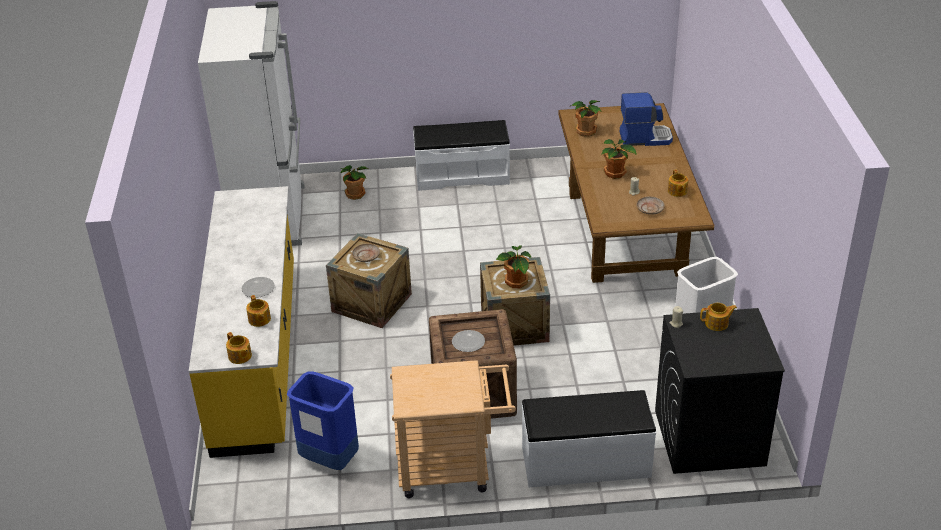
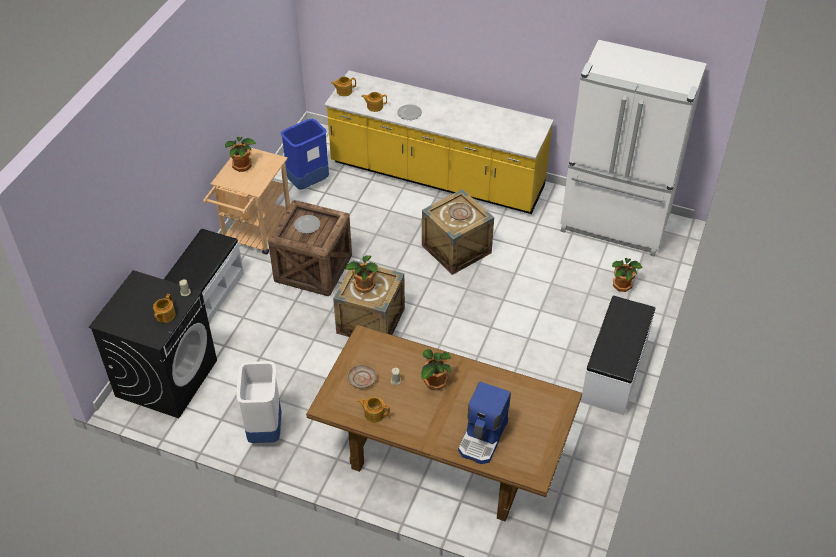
camera: 115 degrees right, 10 degrees up
potted plant [570,100,602,137] -> potted plant moved to [225,137,257,172]

